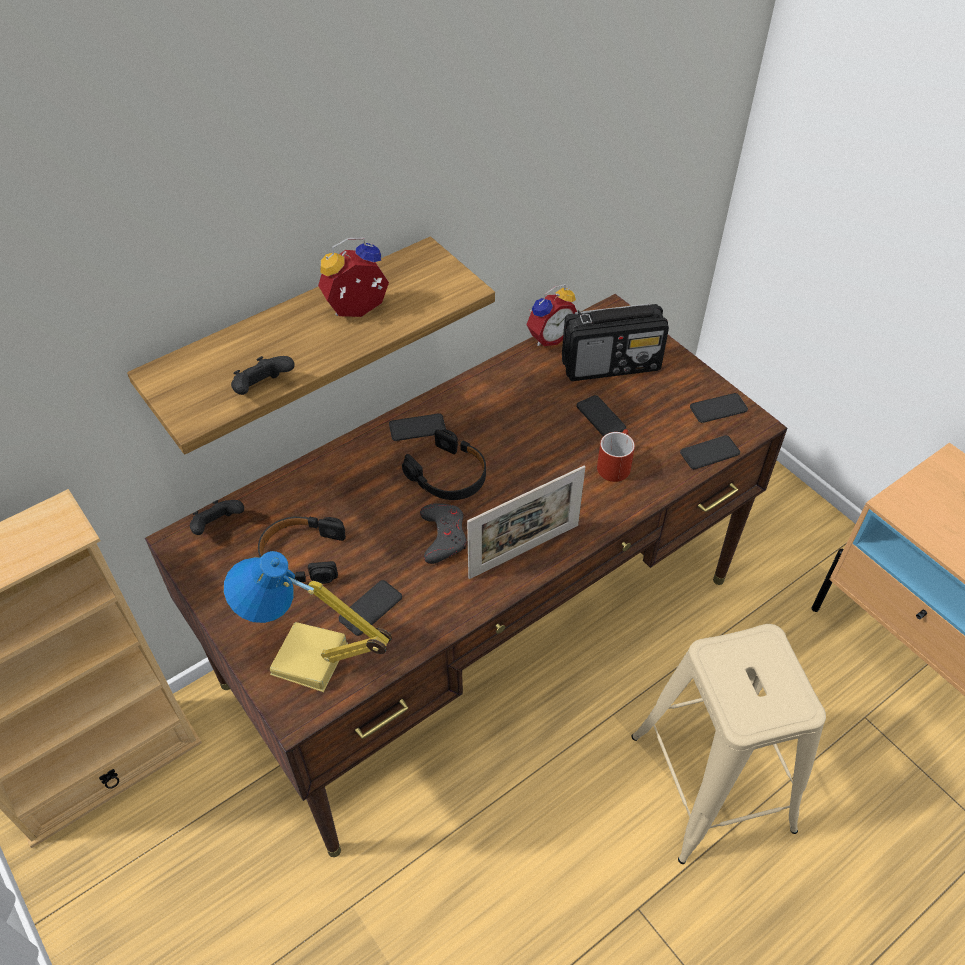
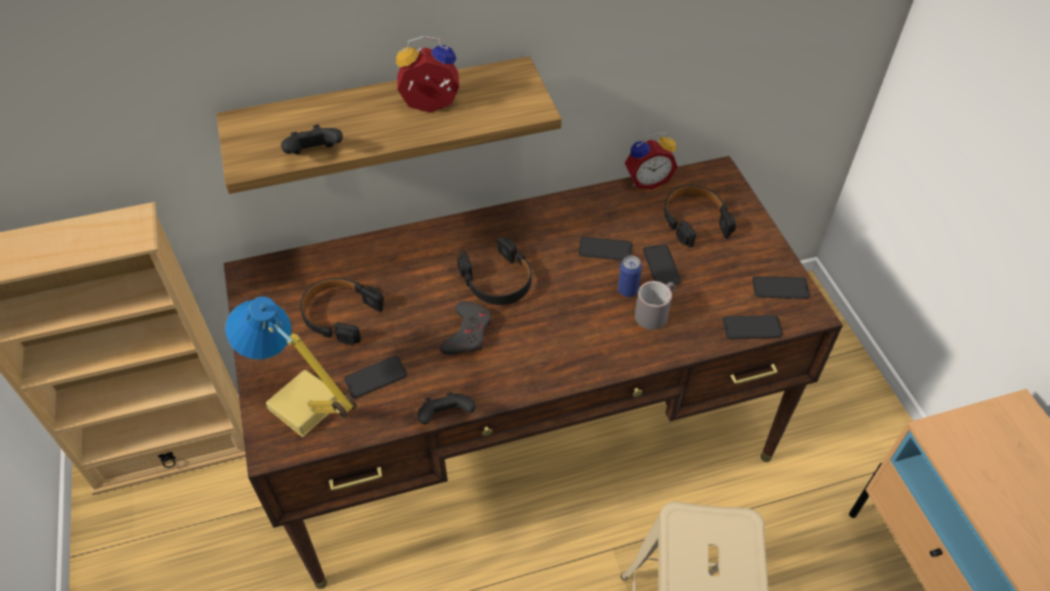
camera: 20 degrees right, 0 degrees up
black game controller [190,500,244,535] -> black game controller moved to [418,392,475,425]
phone [389,413,446,441] -> phone moved to [579,237,632,261]
picture frame [467,466,585,579] -> none
radio [562,303,669,381] -> black headphones [664,185,736,248]
red mug [597,429,635,482] -> grey mug [635,281,675,330]
none -> can [618,256,642,297]

